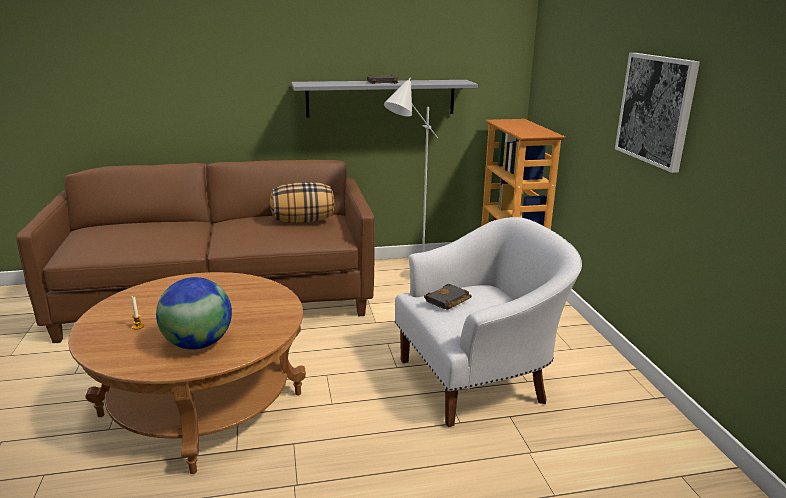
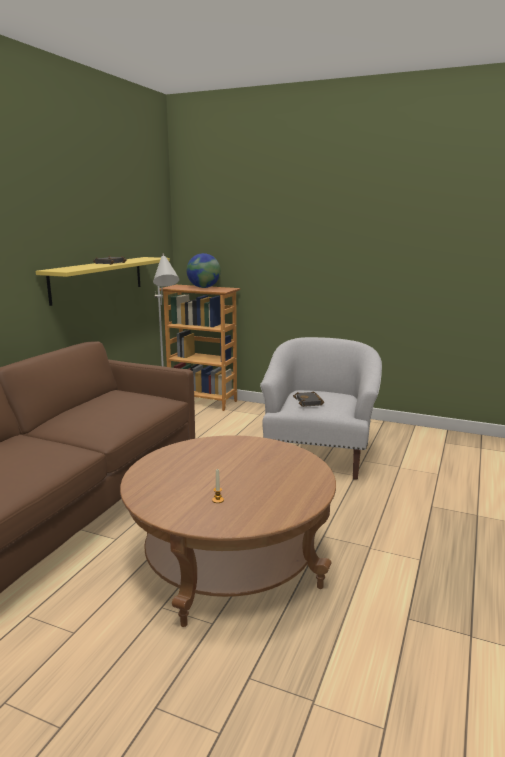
camera: 55 degrees left, 5 degrees down
globe [156,277,232,350] -> globe moved to [186,253,221,288]
pillow [270,182,335,223] -> none
grey shelf [292,80,478,117] -> yellow shelf [36,257,170,306]
picture [615,53,700,173] -> none

